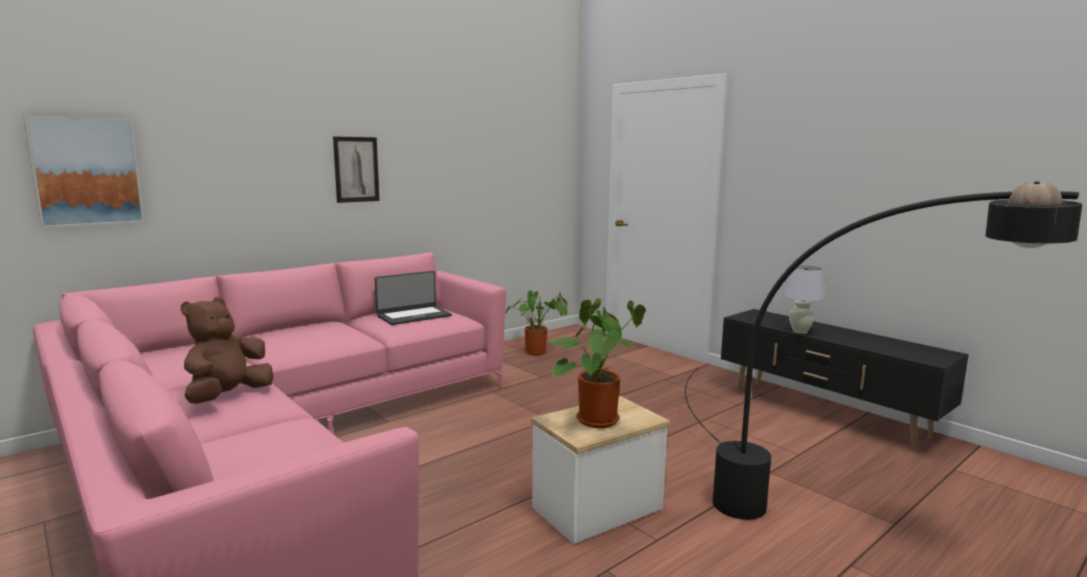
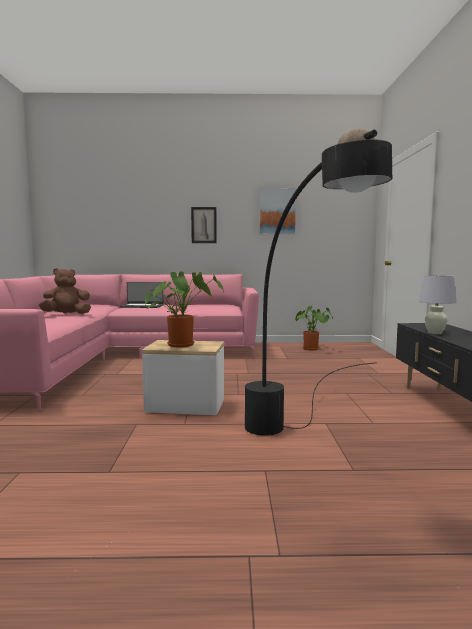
camera: 40 degrees right, 5 degrees down
picture [23,115,145,228] -> picture moved to [259,188,297,235]
laptop [375,271,452,325] -> laptop moved to [120,282,164,308]

